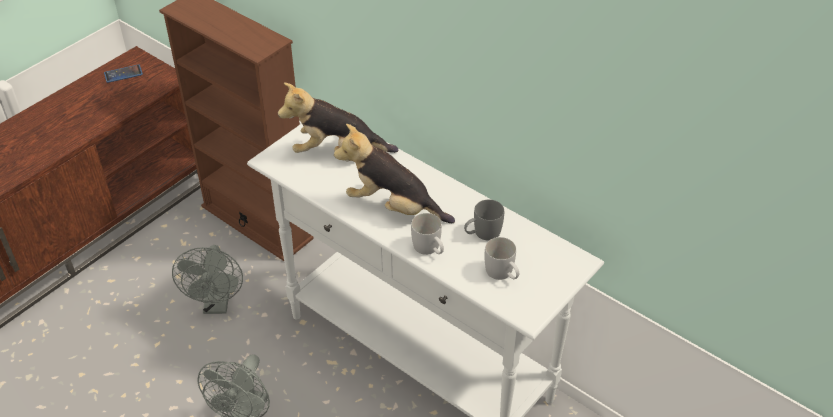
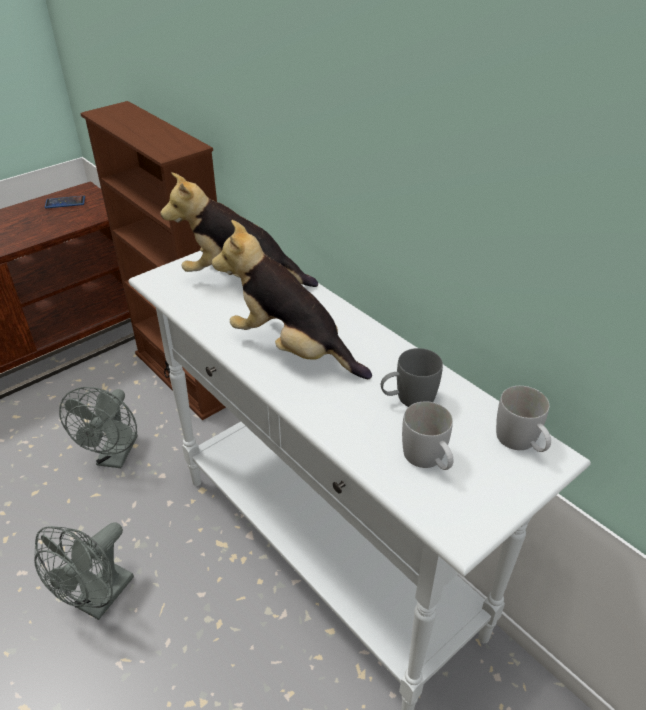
camera: 10 degrees right, 5 degrees down
white mug [411,213,444,255] -> white mug moved to [496,386,551,452]

